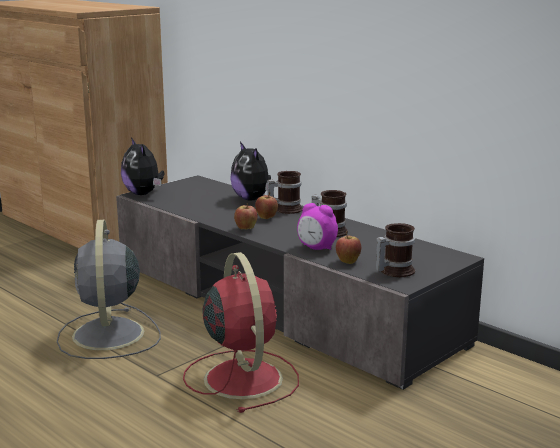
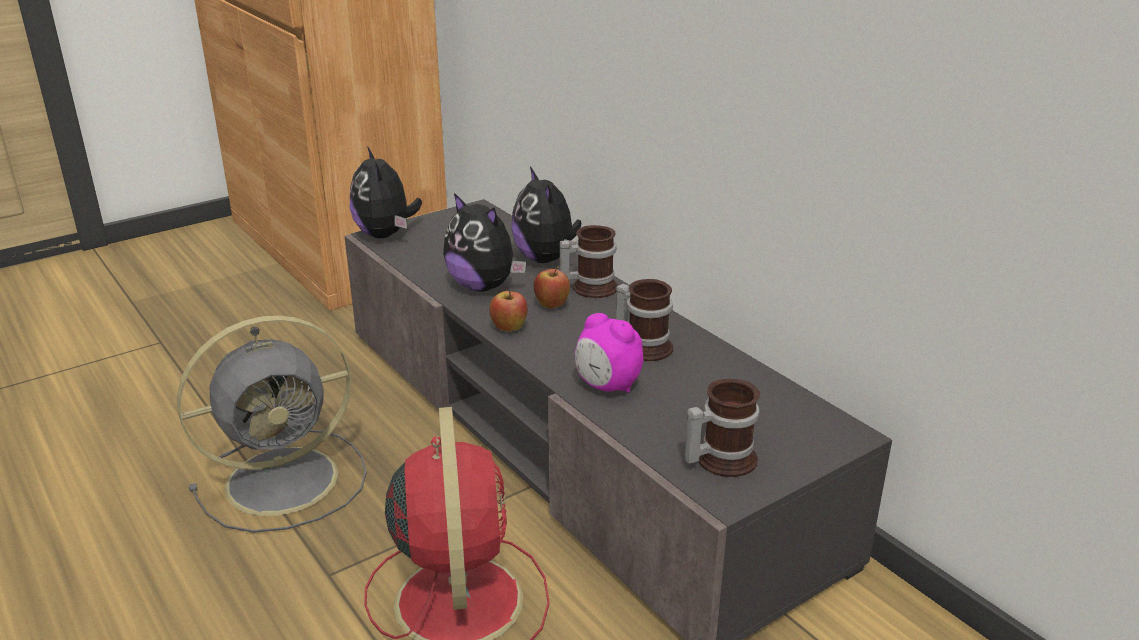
camera: 10 degrees right, 10 degrees up
grey fan [57,220,161,359] -> grey fan turned 120 degrees counterclockwise [177,315,366,533]
apple [336,231,361,264] -> none
none -> plush toy [443,193,526,292]

